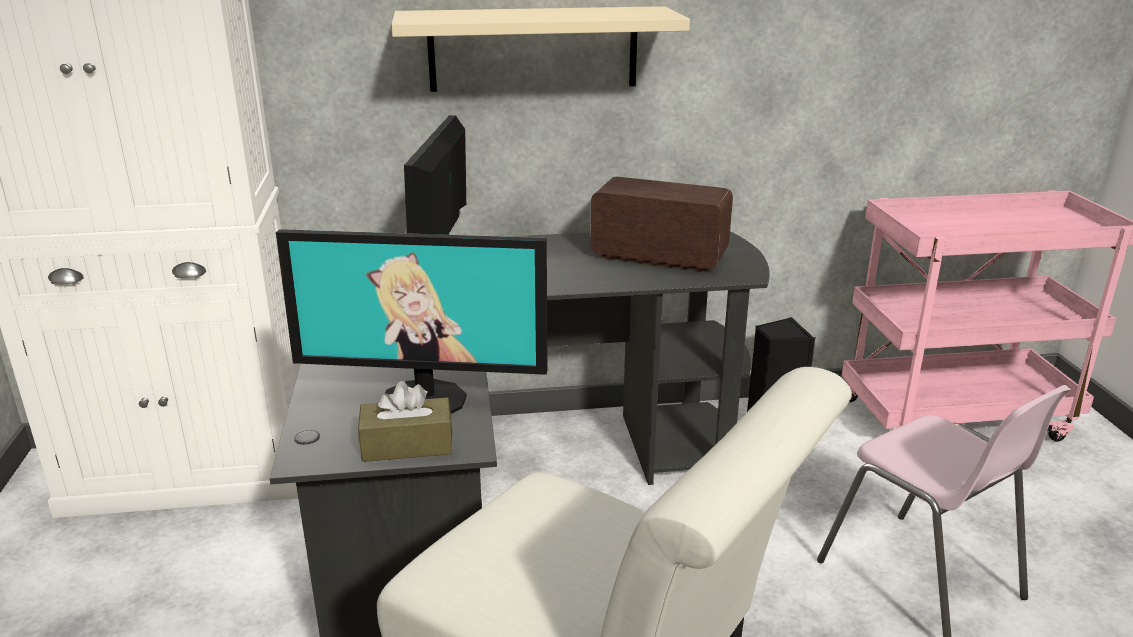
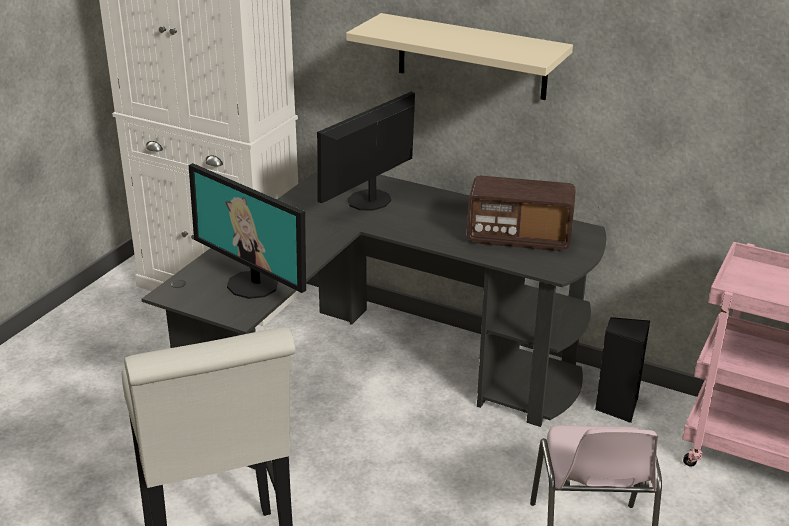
camera: 35 degrees right, 5 degrees up
brown tissue box [358,381,452,462] -> none
radio [590,177,733,272] -> radio turned 135 degrees clockwise [467,176,576,251]

